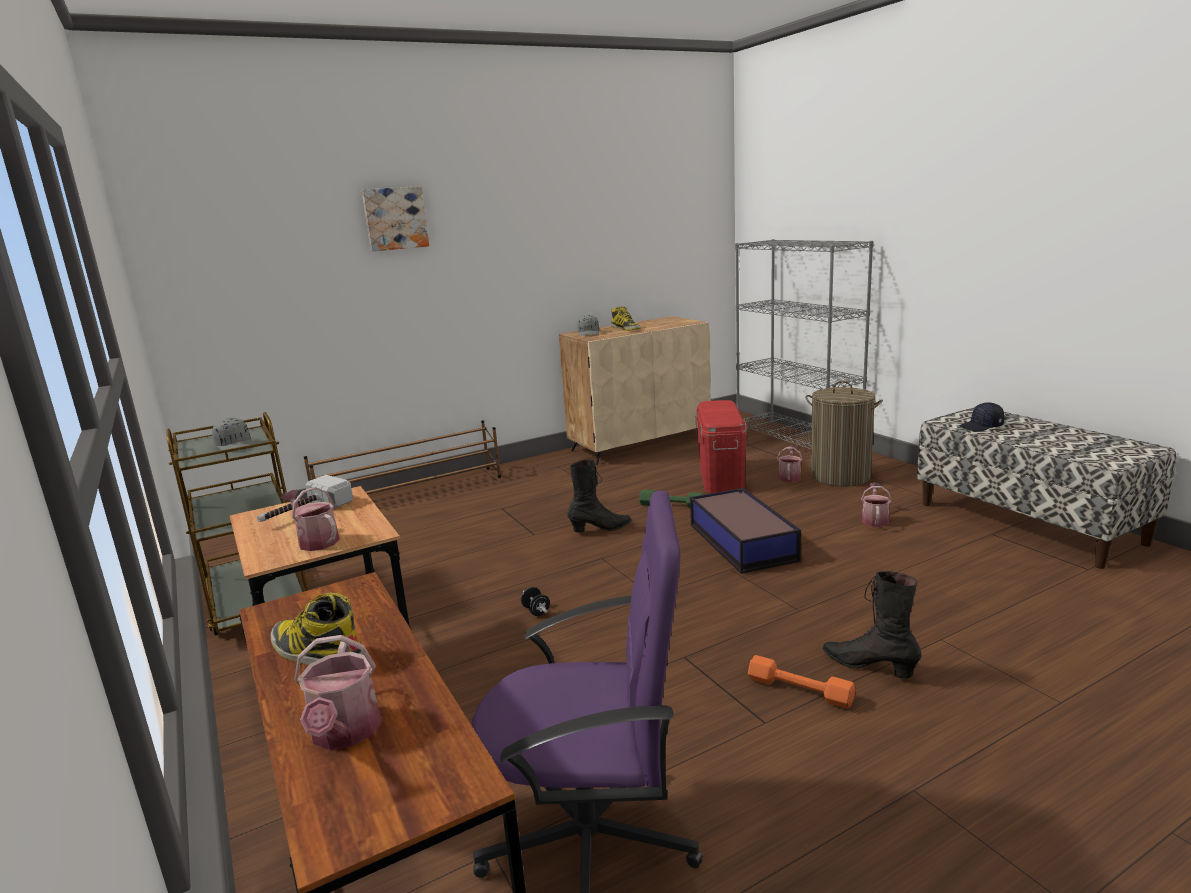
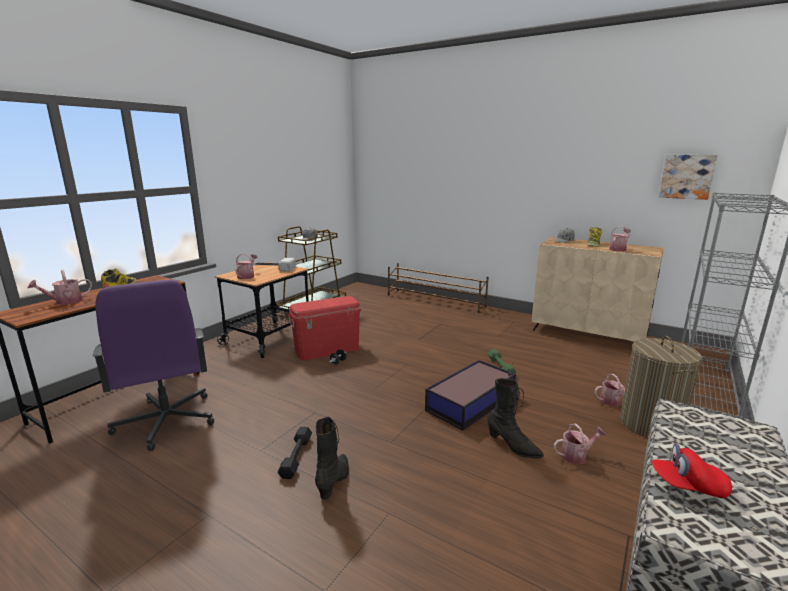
camera: 60 degrees right, 0 degrees up
picture [362,186,429,251] -> picture moved to [659,155,717,200]
black boot [567,459,631,532] -> black boot moved to [487,378,544,459]
red storage box [696,400,747,493] -> red storage box moved to [288,296,362,360]
orange dumbbell [748,655,855,709] -> black dumbbell [278,427,312,479]
black cap [959,402,1004,432] -> none
none -> watering can [609,226,631,252]
none -> red cap [652,443,732,498]

